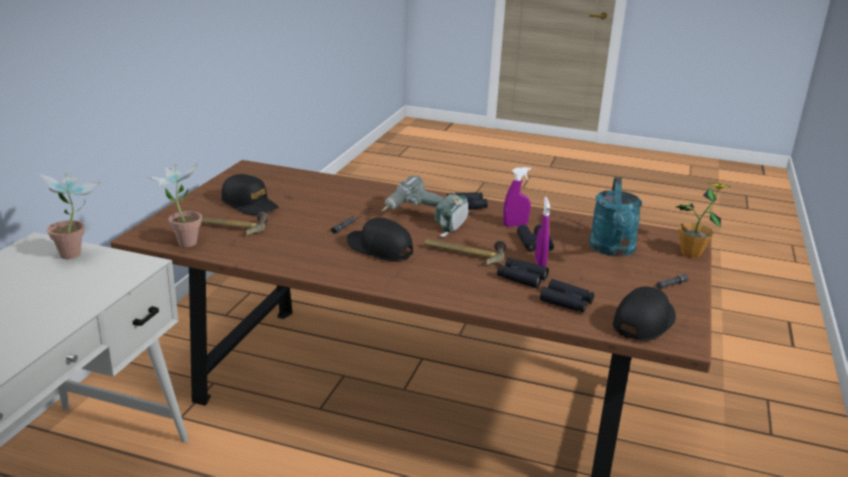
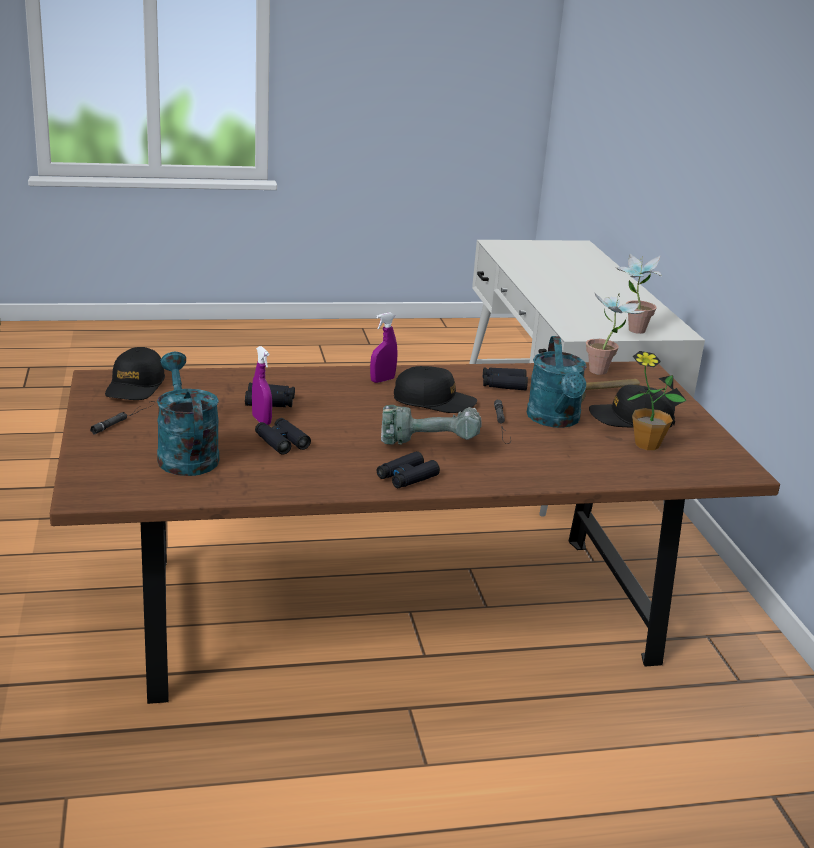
camera: 150 degrees right, 0 degrees up
hammer [425,239,507,265] -> none
purple spray bottle [503,167,531,227] -> purple spray bottle moved to [370,312,397,383]
black binoculars [540,279,594,312] -> black binoculars moved to [483,367,528,390]
potted plant [676,183,730,258] -> potted plant moved to [627,351,687,450]
none -> turquoise watering can [527,336,587,428]

